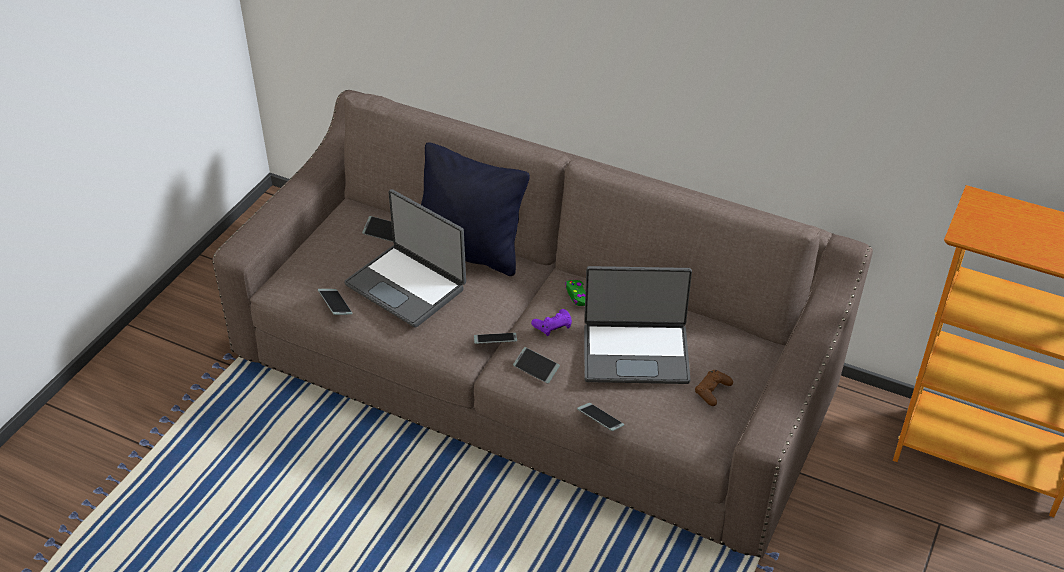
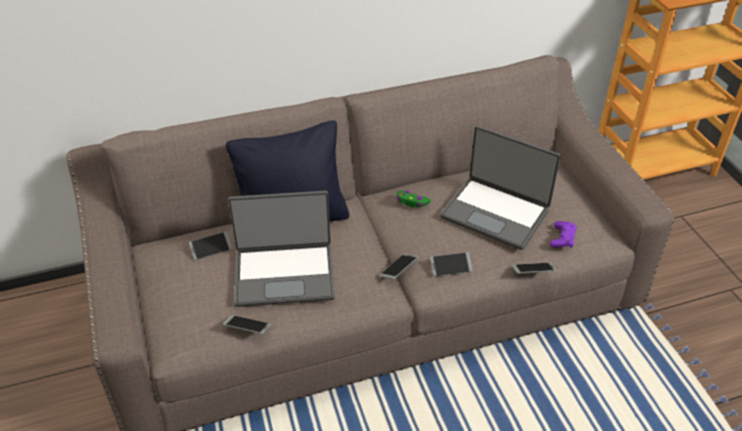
camera: 45 degrees left, 0 degrees up
purple game controller [531,309,572,336] -> purple game controller moved to [550,221,577,248]
laptop [584,266,692,384] -> laptop turned 75 degrees clockwise [440,126,561,250]
brown game controller [695,370,733,406] -> none

